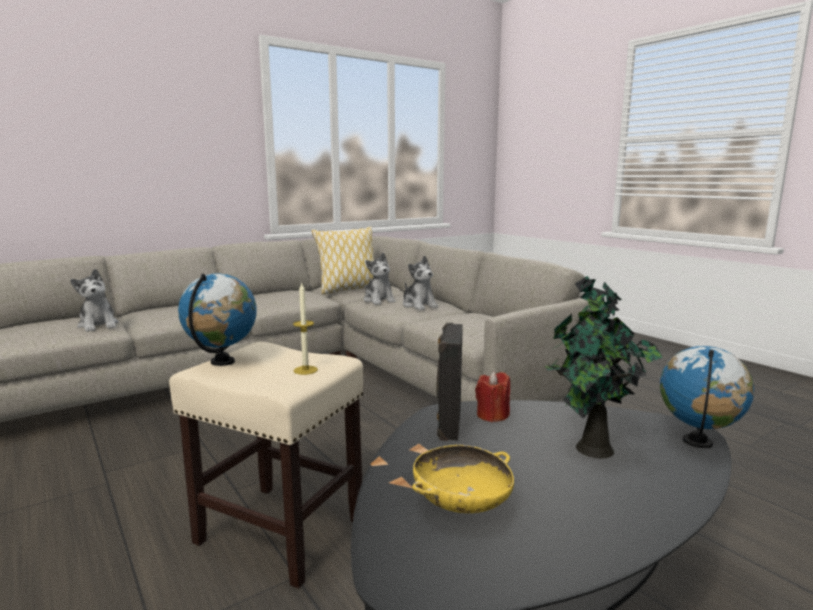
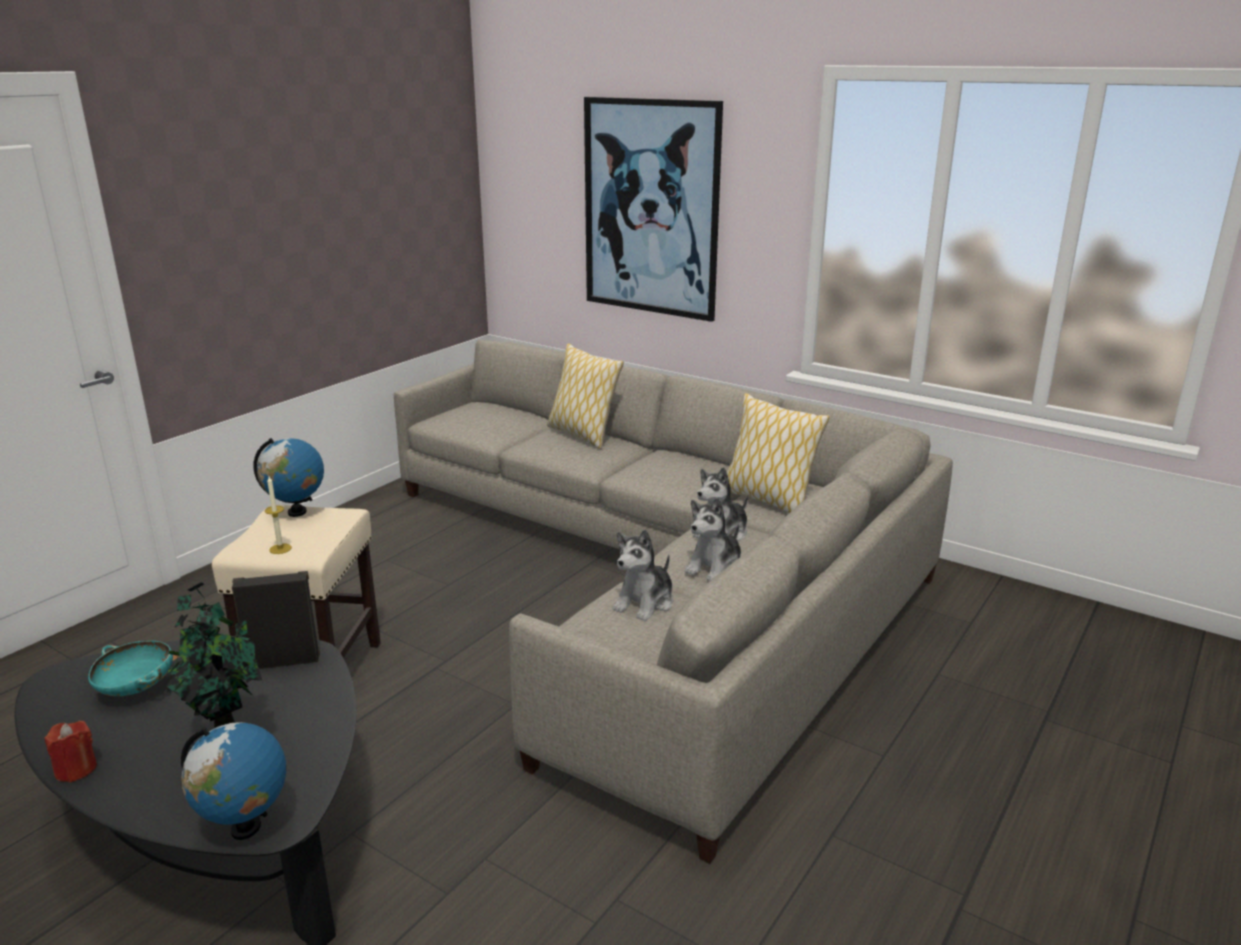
camera: 70 degrees right, 10 degrees up
plush toy [70,269,119,332] -> plush toy moved to [613,529,673,621]
yellow bowl [412,445,514,513] -> turquoise bowl [88,641,173,696]
red candle [475,371,510,422] -> red candle moved to [45,721,97,783]
none -> pillow [547,343,624,449]
none -> picture [584,97,723,322]

